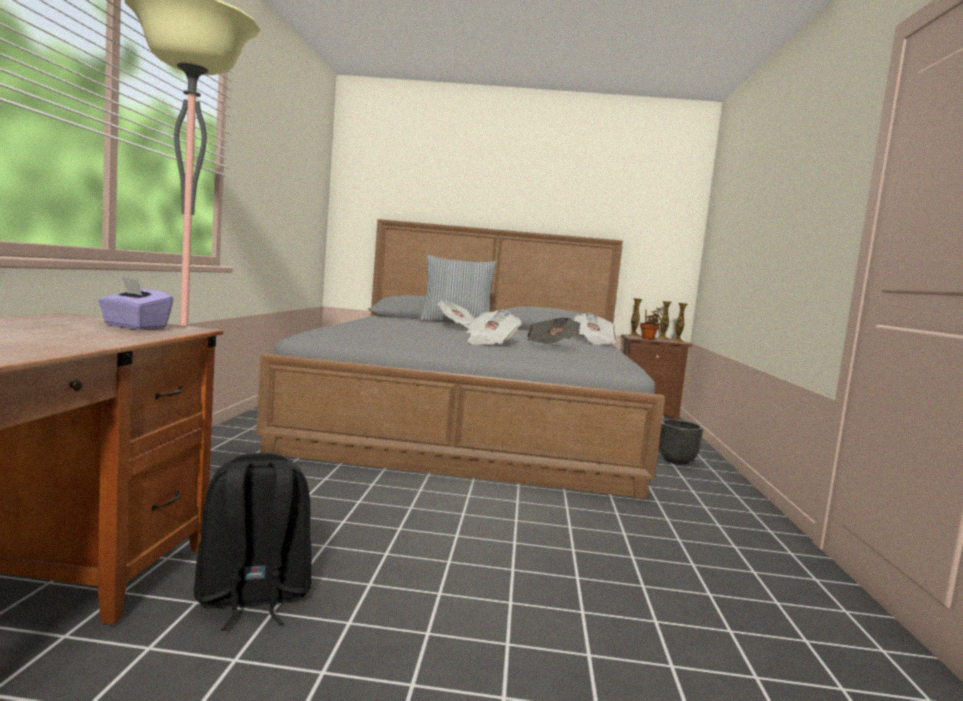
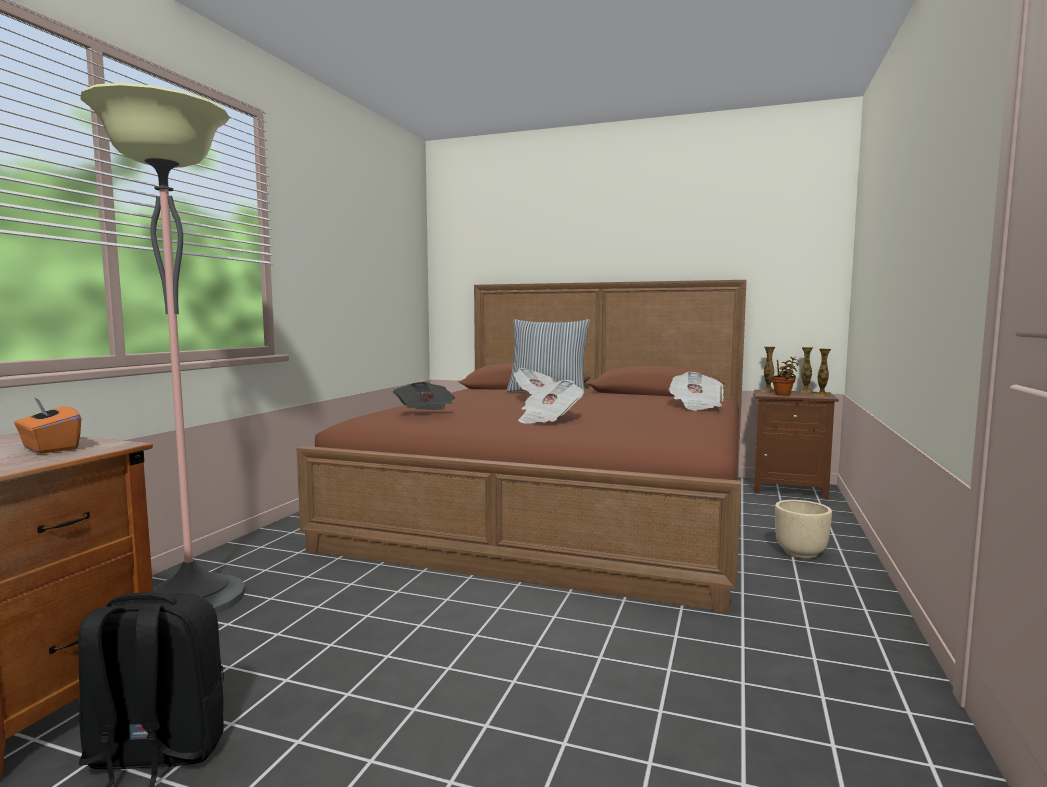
camera: 15 degrees right, 0 degrees up
purple tissue box [98,277,173,330] -> orange tissue box [14,397,81,454]
grey bed [256,219,665,499] -> brown bed [297,280,747,613]
newspaper [527,318,580,344] -> newspaper moved to [393,382,455,410]
black planter [659,419,703,465] -> beige planter [775,500,832,559]

